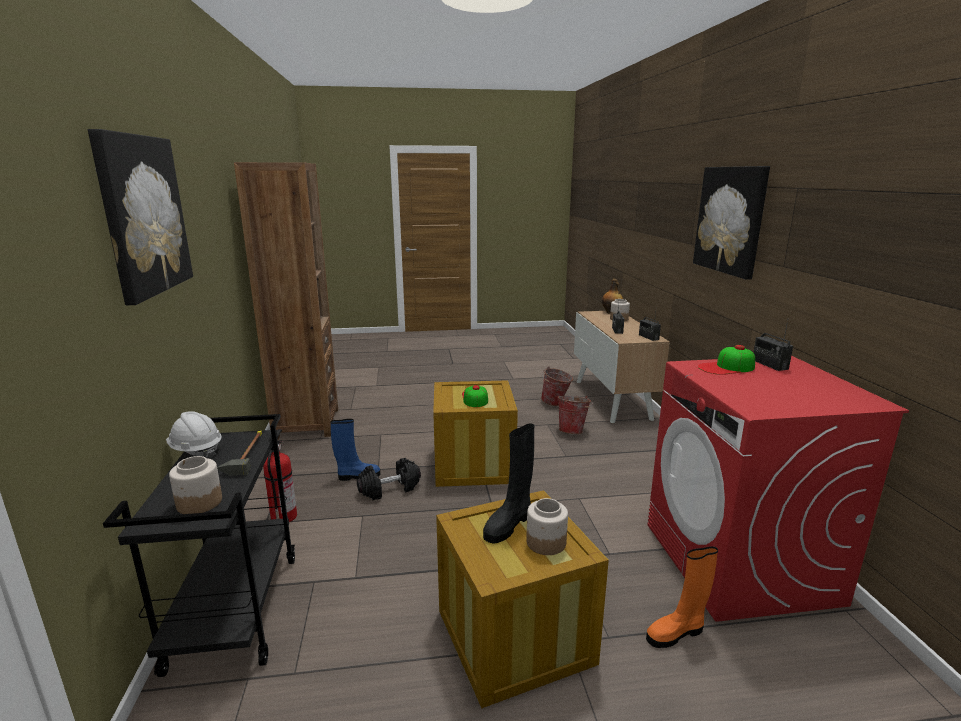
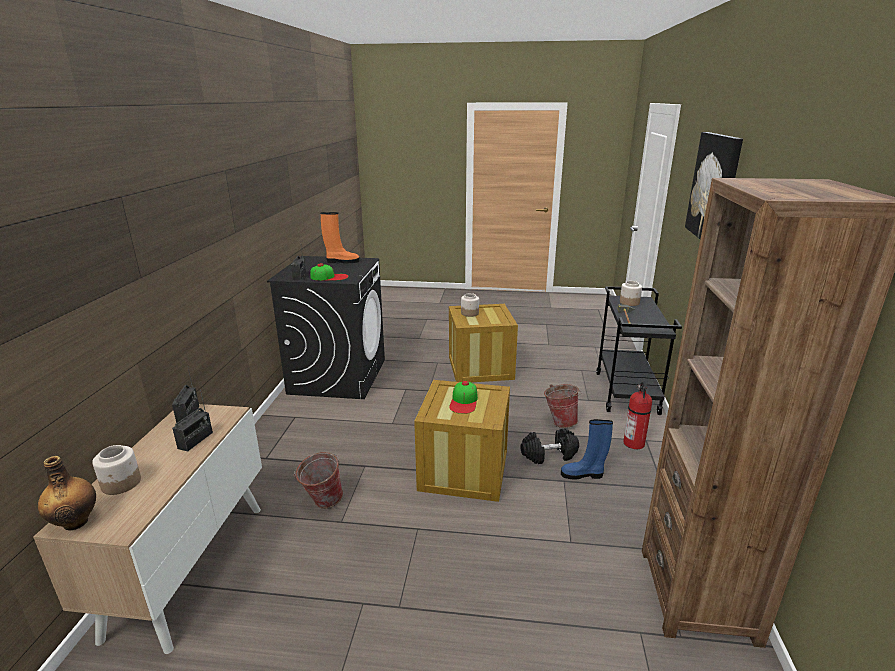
camera: 165 degrees left, 5 degrees up
white hard hat [166,411,222,458] -> none
black boot [483,423,535,544] -> none
bucket [541,366,573,406] -> bucket moved to [544,384,581,428]
orange boot [646,546,718,648] -> orange boot moved to [320,212,360,263]
red washing machine [648,356,909,622] -> black washing machine [267,256,385,399]
picture [693,166,770,279] -> none

